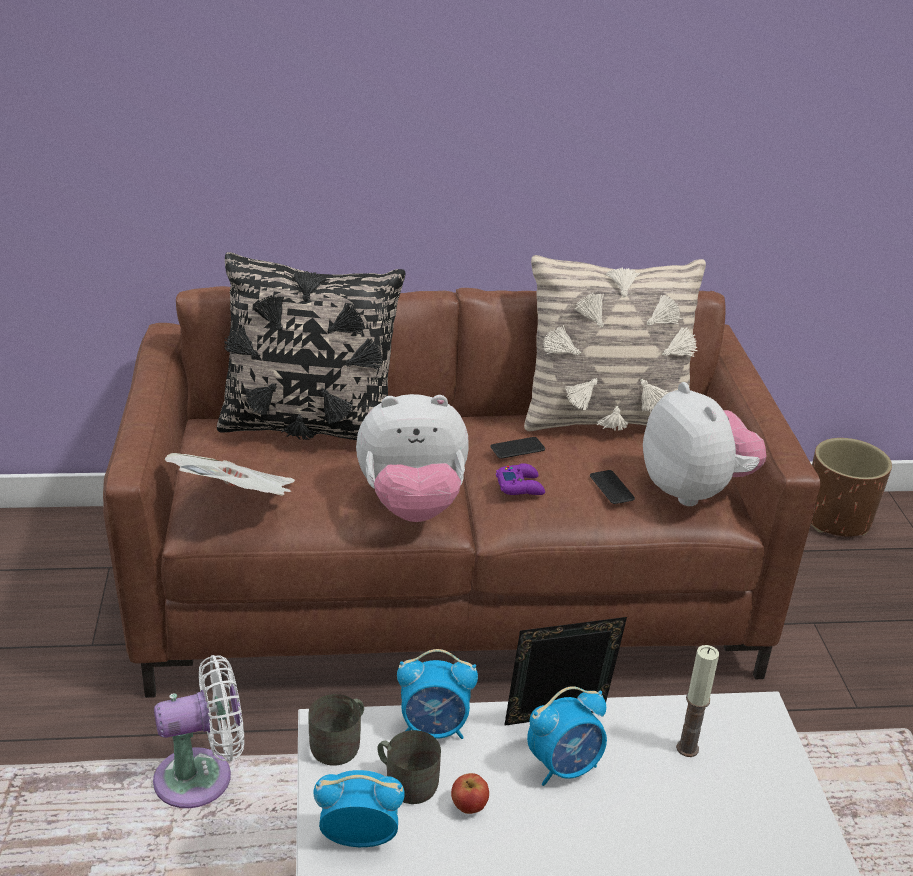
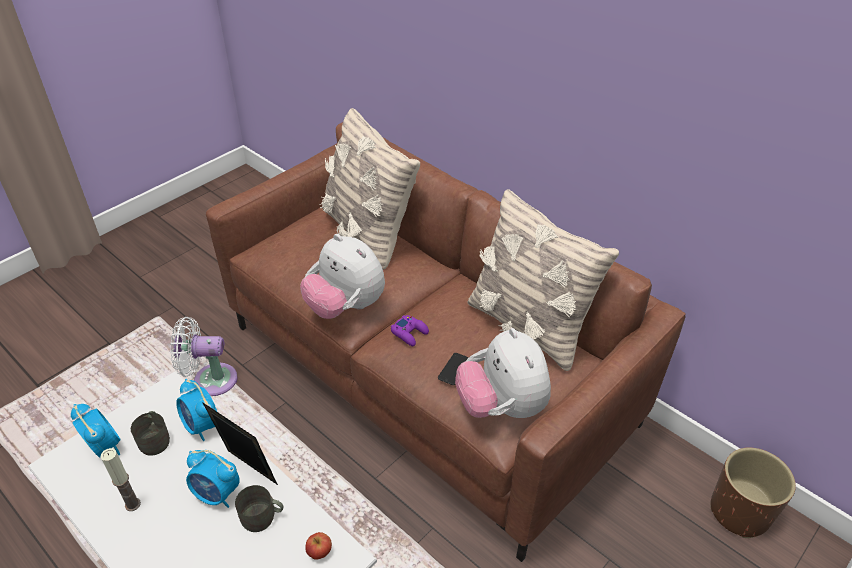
camera: 50 degrees right, 10 degrees up
white fan [153,655,244,808] -> white fan turned 150 degrees clockwise [170,317,238,396]
newspaper [165,453,295,496] -> none
black pillow [217,252,405,440] -> beige pillow [320,108,420,270]
grey mug [308,694,364,766] -> grey mug moved to [235,485,283,532]
apple [451,773,489,814] -> apple moved to [305,532,332,560]
phone [490,437,545,459] -> none
plush toy [643,382,766,506] -> plush toy turned 135 degrees clockwise [455,328,551,418]
candle [676,645,719,757] -> candle moved to [101,448,141,511]

